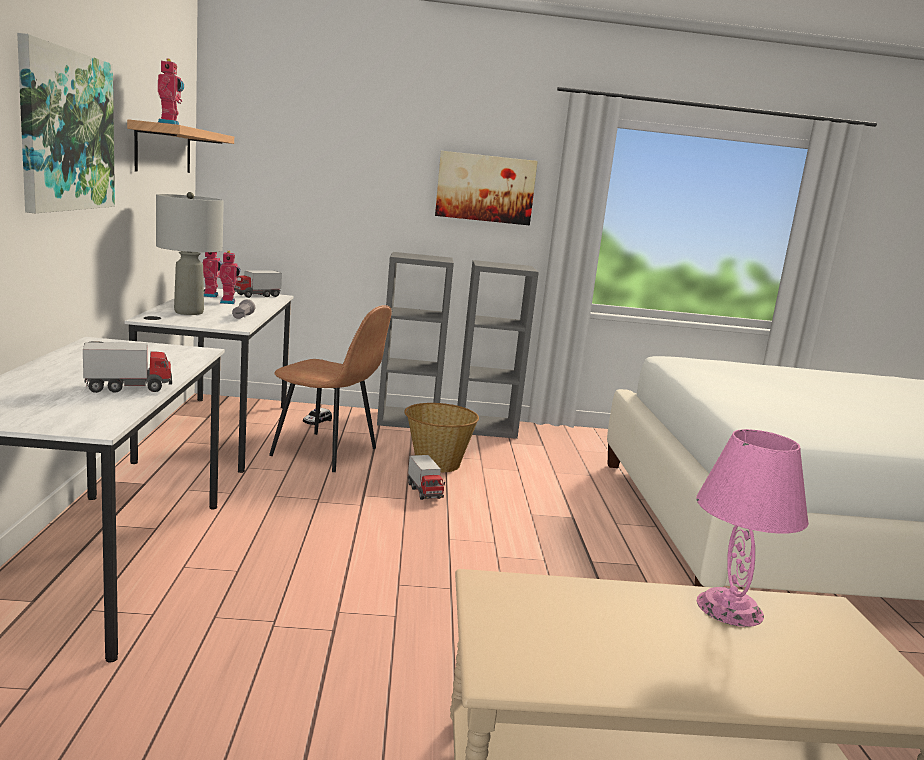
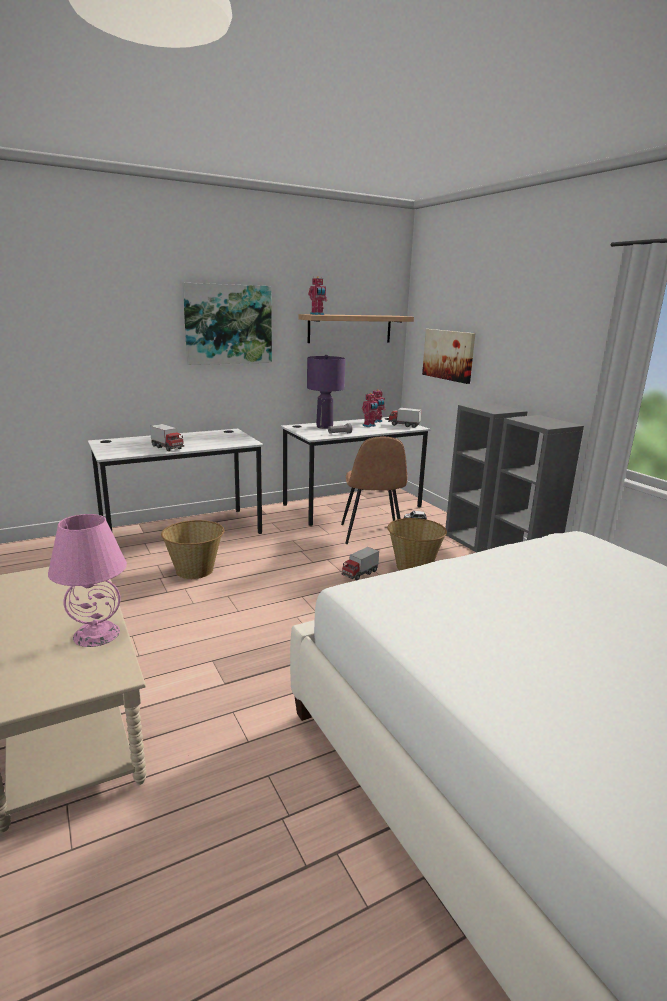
camera: 65 degrees right, 5 degrees up
grey table lamp [156,192,224,315] -> purple table lamp [307,355,346,429]
picture [435,151,538,225] -> picture moved to [422,329,475,384]
none -> basket [161,520,225,579]

